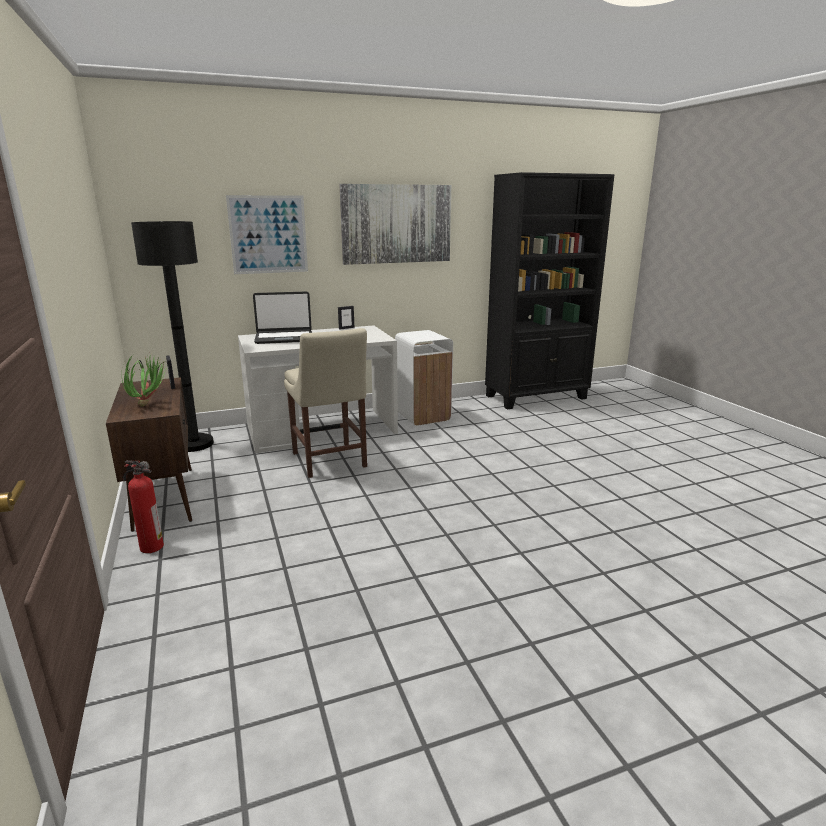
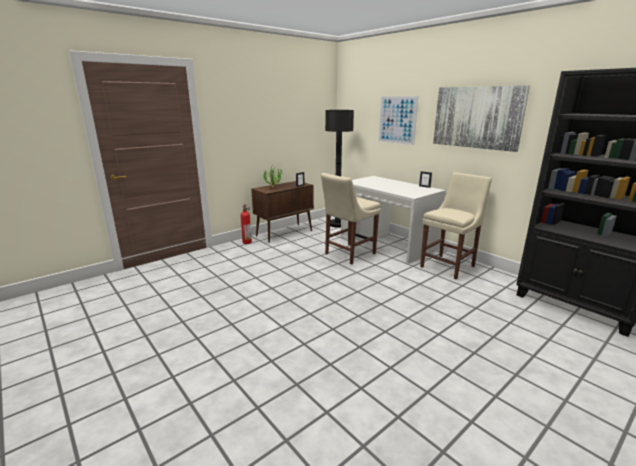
camera: 70 degrees right, 0 degrees up
laptop [253,291,312,344] -> none
white trash can [395,330,453,426] -> beige chair [420,172,492,280]

